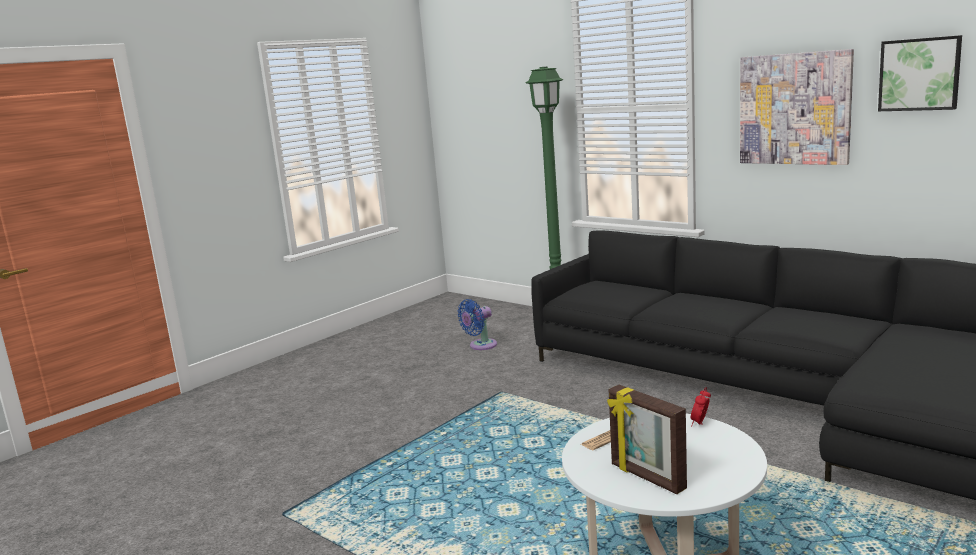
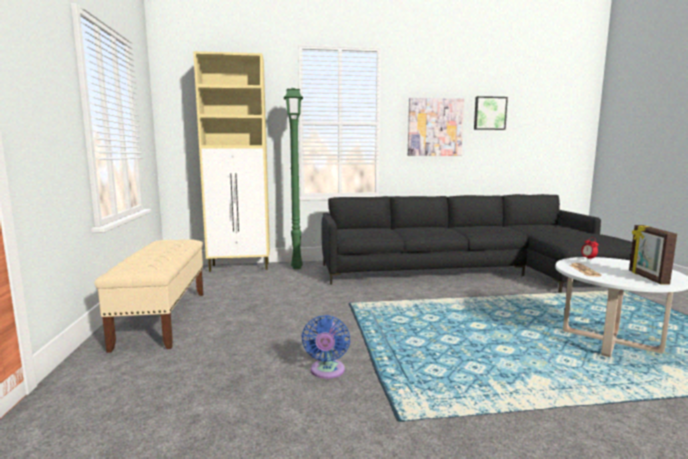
camera: 50 degrees left, 5 degrees down
blue fan [458,299,497,350] -> blue fan moved to [302,315,350,379]
picture frame [607,385,687,494] -> picture frame turned 90 degrees clockwise [629,225,677,285]
none -> beige bench [94,239,203,353]
none -> beige cabinet [193,51,270,272]

